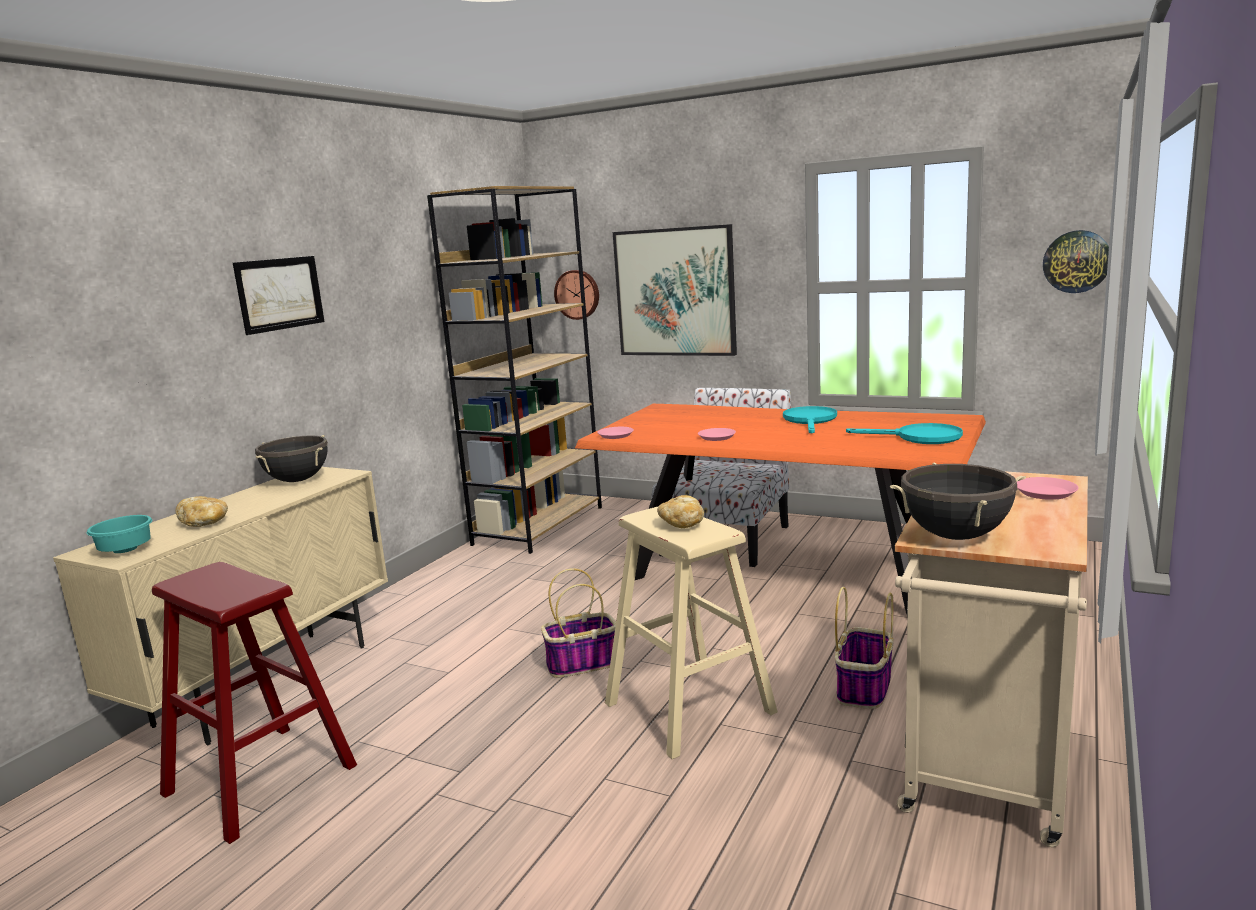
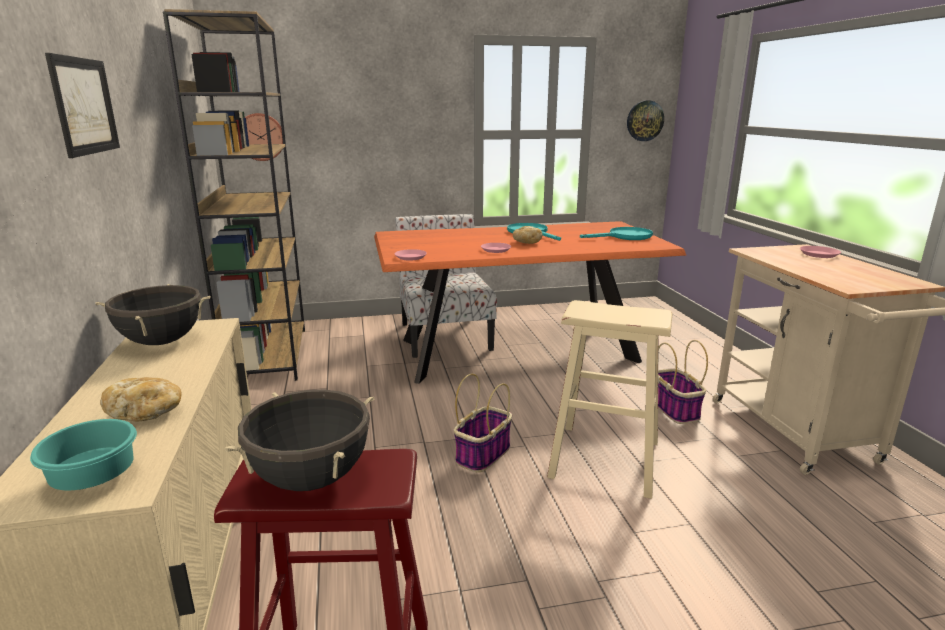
camera: 40 degrees left, 5 degrees up
picture [613,224,737,356] -> none
bread [657,495,704,528] -> bread moved to [513,226,542,244]
black cooking pot [890,463,1026,540] -> black cooking pot moved to [224,390,375,491]

